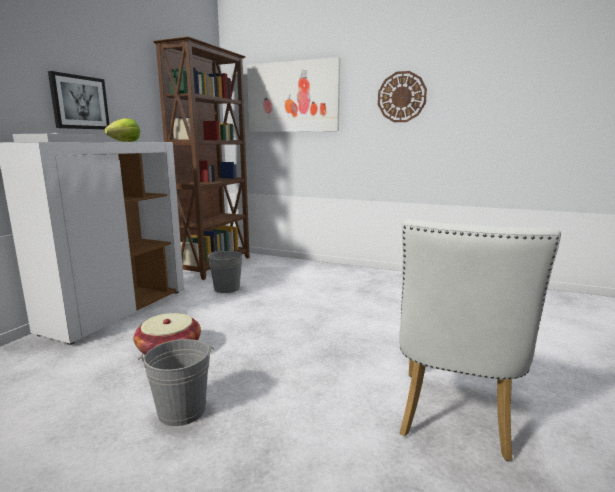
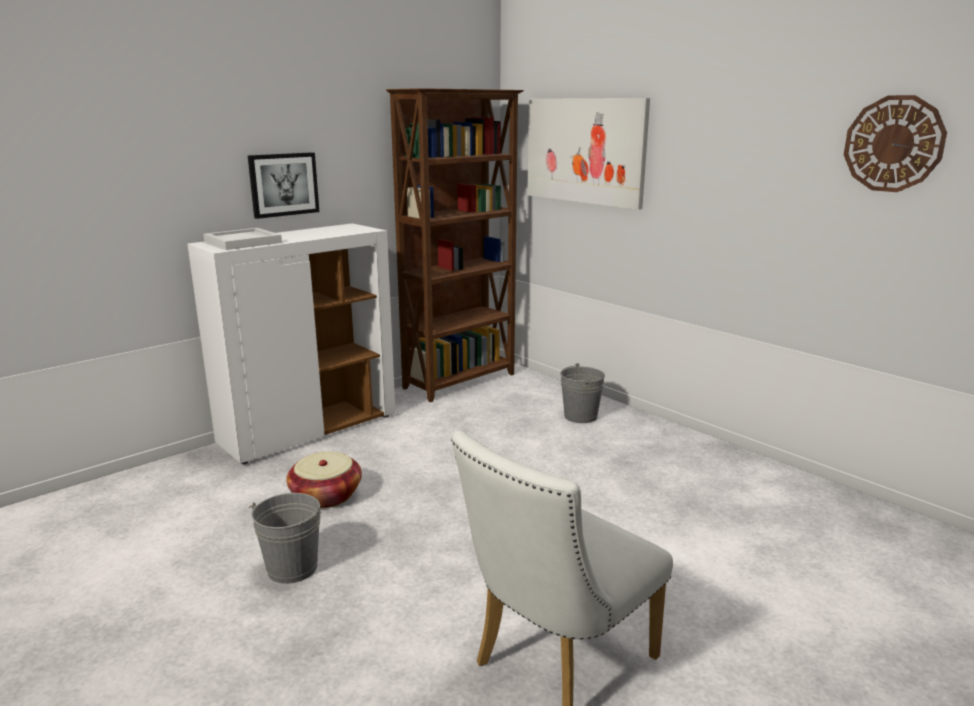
camera: 25 degrees right, 5 degrees up
lettuce [105,118,140,142] -> none
grey bucket [208,249,242,293] -> grey bucket moved to [560,363,605,423]
wall clock [378,71,427,122] -> wall clock moved to [844,95,947,192]

